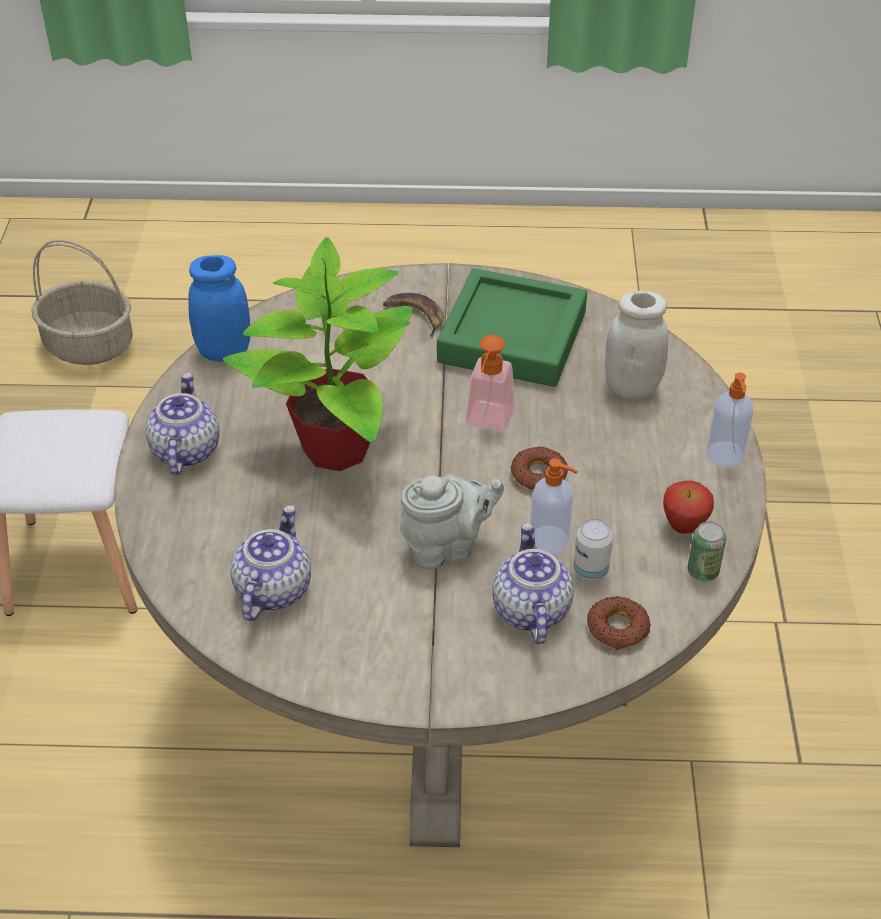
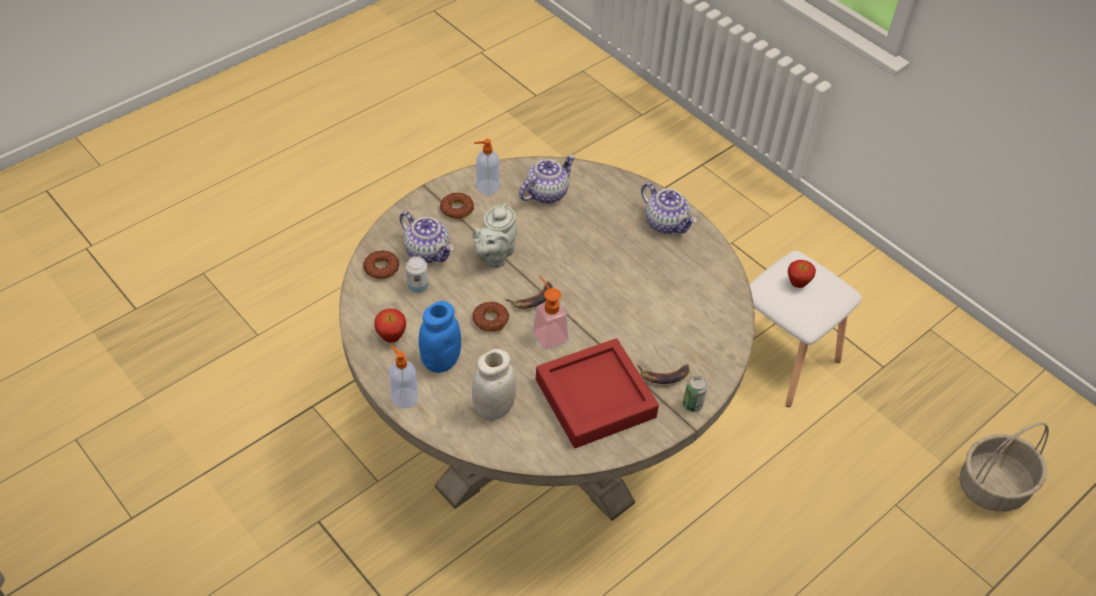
camera: 135 degrees right, 5 degrees up
blue jar [189,255,250,362] -> blue jar moved to [419,301,461,373]
potted plant [223,237,413,471] -> none
teapot [230,505,311,621] -> teapot turned 105 degrees counterclockwise [519,155,576,204]
green tray [437,268,587,387] -> red tray [536,339,659,448]
soap dispenser [530,458,578,554] -> soap dispenser moved to [474,139,499,194]
can [688,521,726,581] -> can moved to [683,376,707,412]
none -> donut [440,192,474,219]
none -> banana [505,281,553,309]
none -> apple [788,260,816,288]

